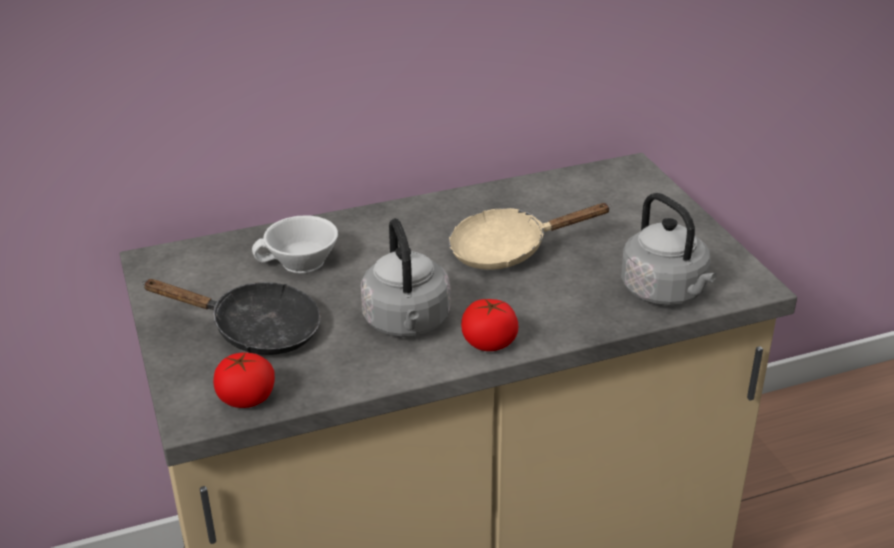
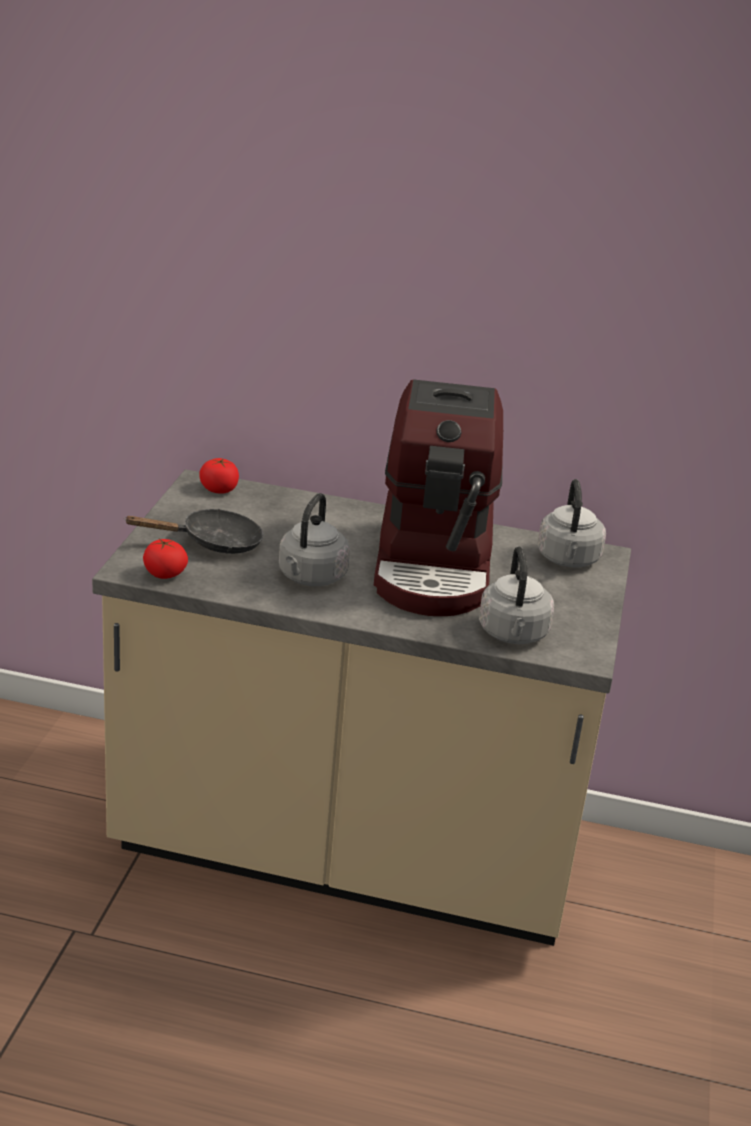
camera: 30 degrees right, 5 degrees down
black frying pan [142,279,321,355] -> black frying pan turned 60 degrees counterclockwise [124,509,263,554]
white cup [252,215,338,273] -> none
beige frying pan [449,203,611,270] -> coffee machine [374,379,503,616]
tomato [461,299,518,351] -> tomato moved to [199,458,239,494]
none -> grey kettle [537,479,606,567]

